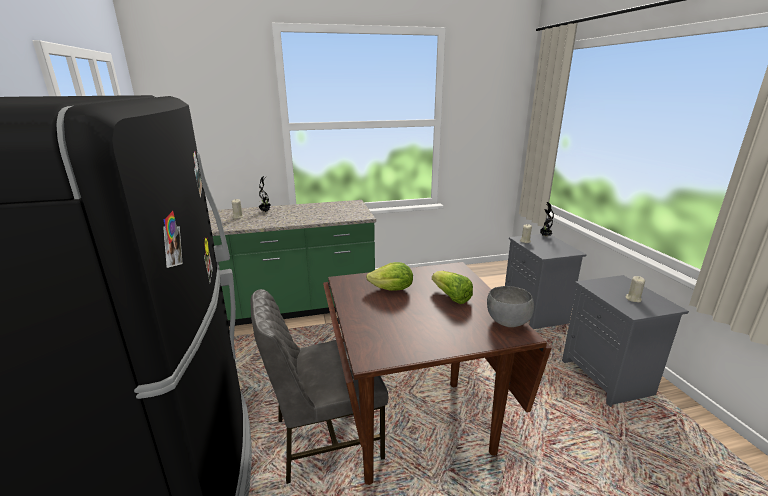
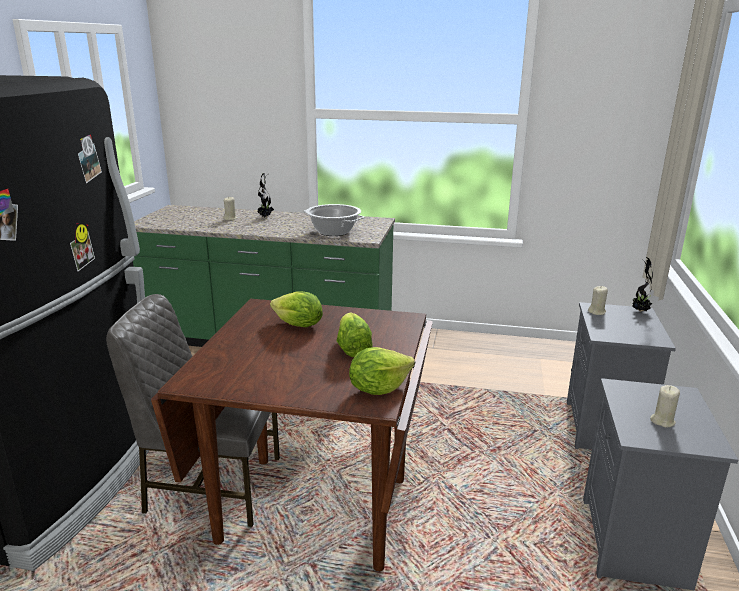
camera: 25 degrees right, 0 degrees up
grey bowl [487,286,534,327] -> lettuce [349,347,415,395]
none -> cooking pot [304,204,365,236]

